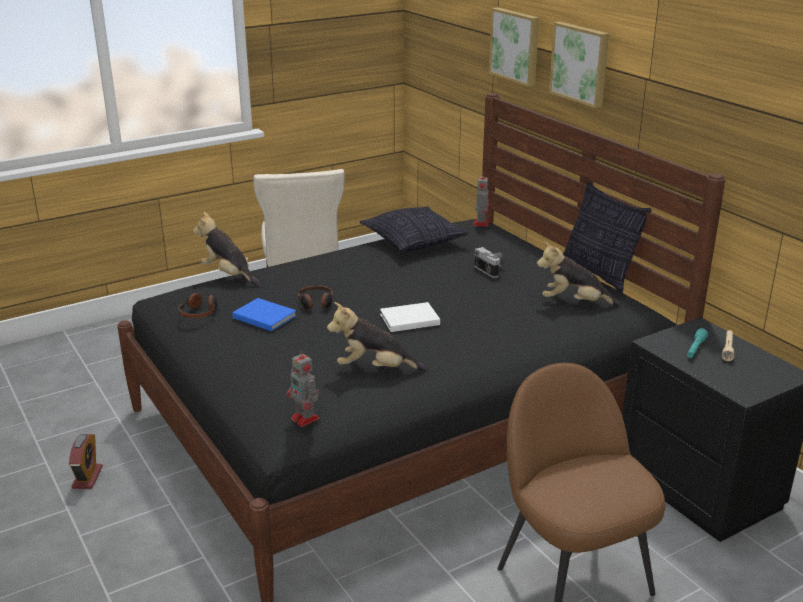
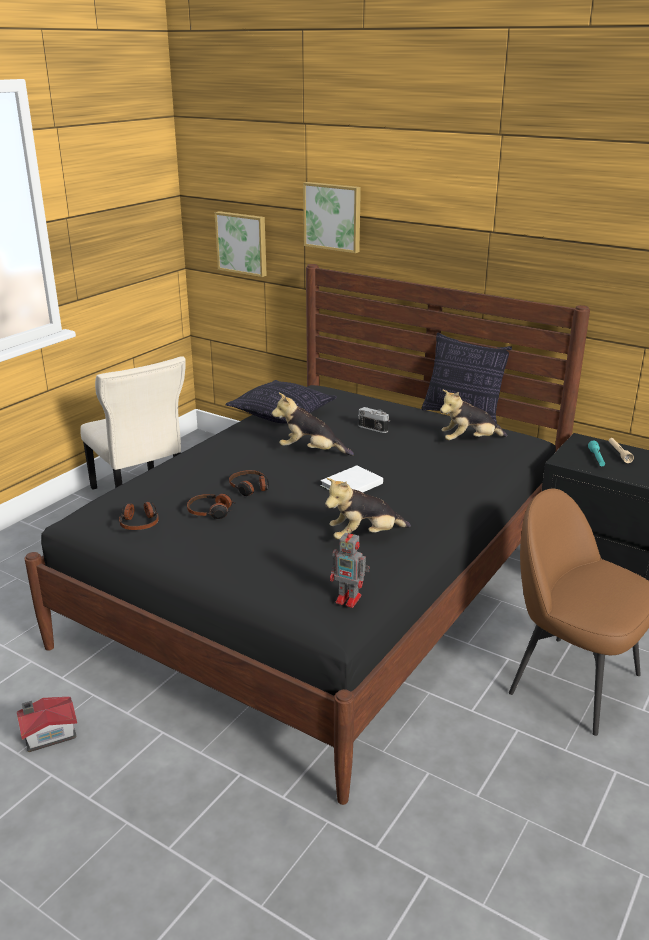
camera: 25 degrees left, 0 degrees up
alarm clock [69,434,103,489] -> toy house [17,696,77,752]
plush toy [193,211,261,286] -> plush toy moved to [272,393,354,456]
blue book [232,298,297,331] -> headphones [187,493,235,519]
toy robot [473,172,489,227] -> none
picture [549,22,609,108] -> picture moved to [215,211,267,277]

